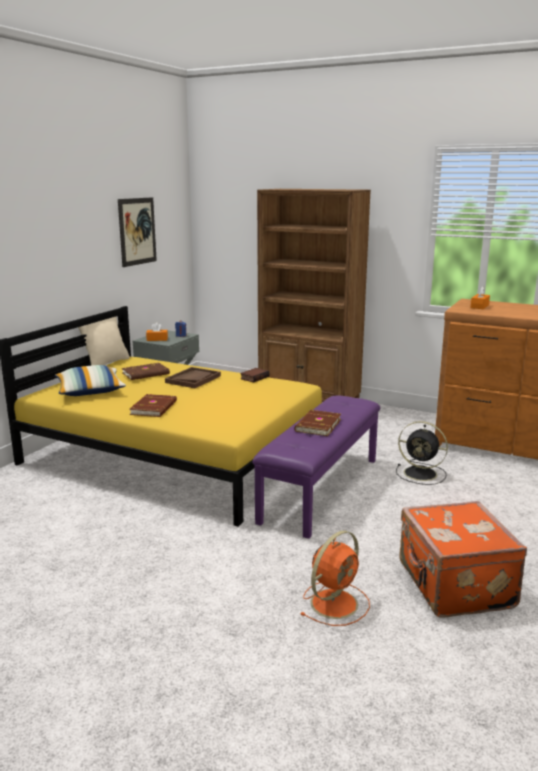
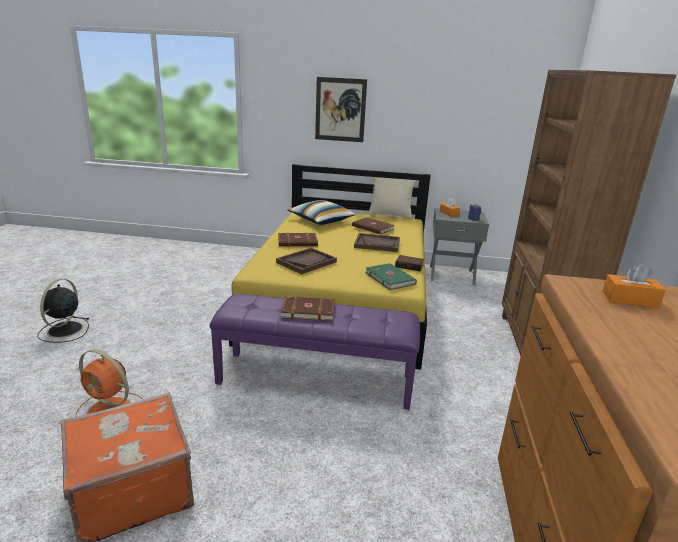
camera: 70 degrees right, 5 degrees up
picture [118,197,157,267] -> picture moved to [315,77,367,142]
black fan [396,421,448,485] -> black fan moved to [38,279,90,343]
none -> brown tray [276,248,337,274]
none -> green book [365,263,417,290]

